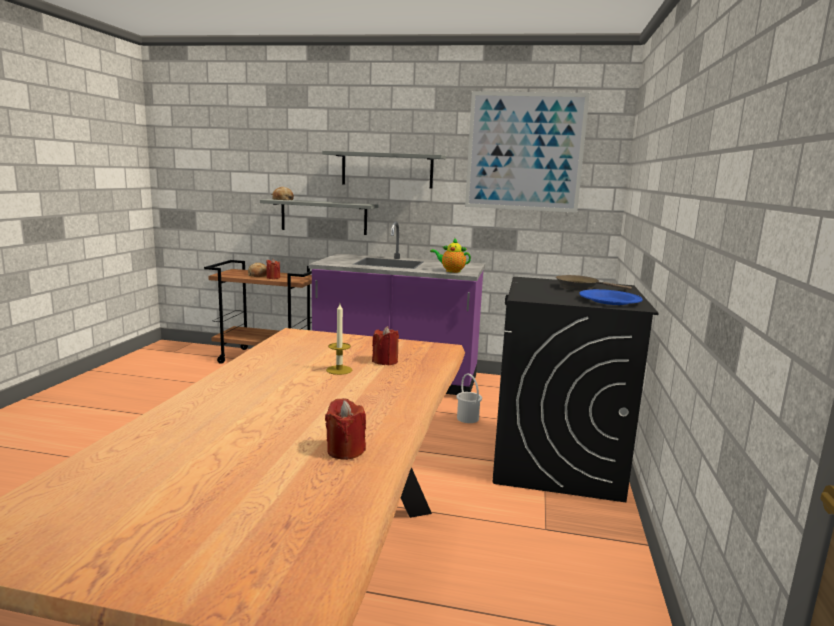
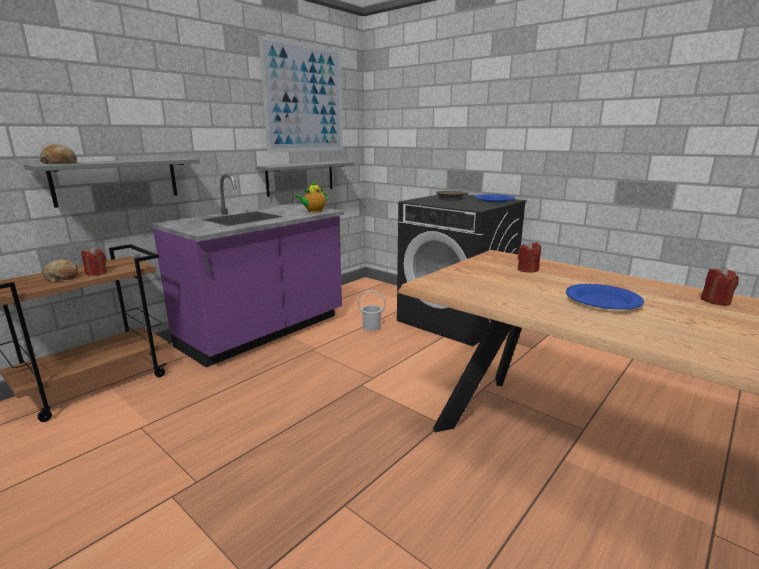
camera: 60 degrees left, 5 degrees up
grey shelf [322,151,446,188] -> grey shelf moved to [255,161,354,197]
candle [326,304,352,375] -> none
none -> blue plate [566,284,644,310]

